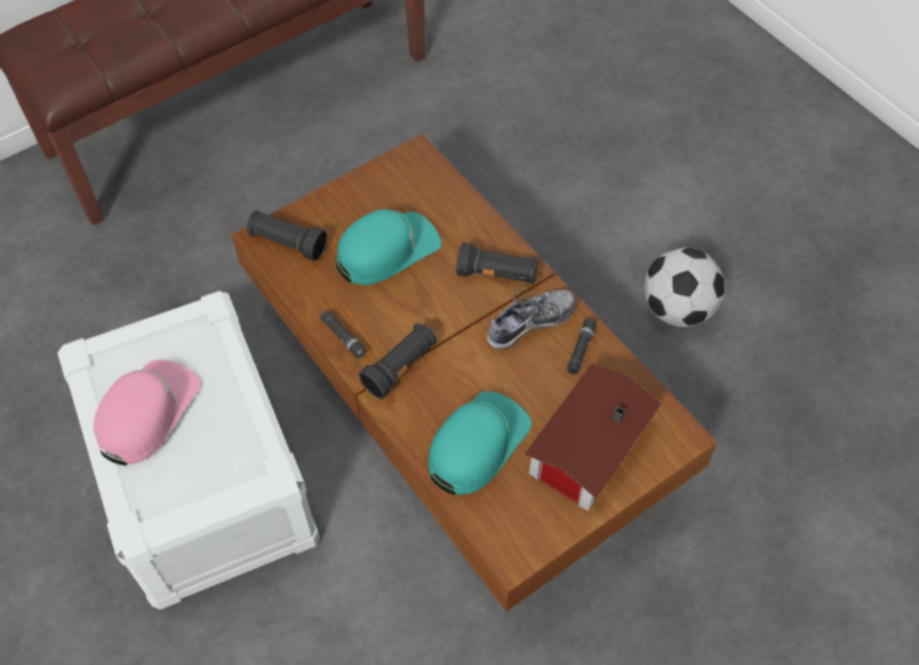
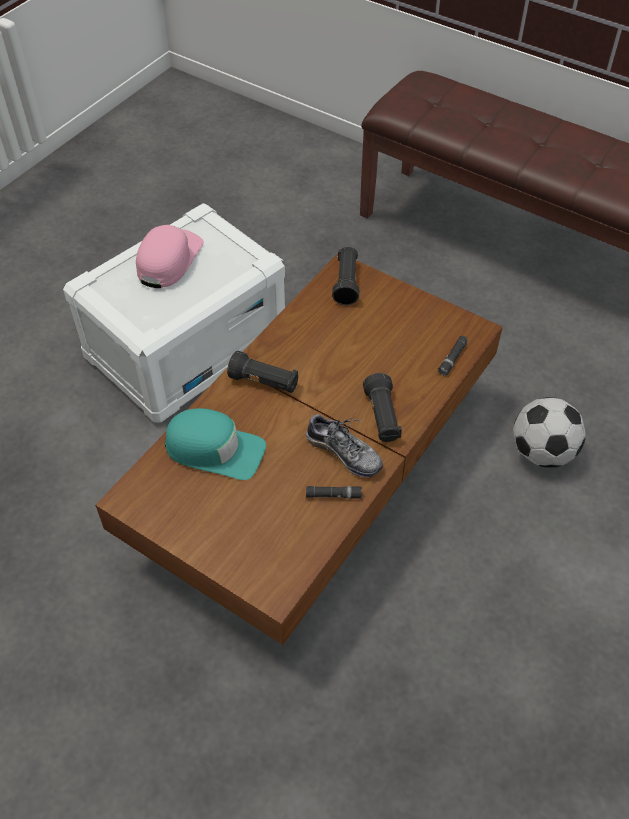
camera: 70 degrees right, 5 degrees down
pink cap [94,360,201,465] -> pink cap turned 75 degrees counterclockwise [136,225,204,288]
black flashlight [320,310,367,359] -> black flashlight moved to [438,336,468,376]
turquoise cap [336,209,441,285] -> none
toy house [525,364,661,511] -> none
football [644,248,725,327] -> football moved to [513,397,586,467]

